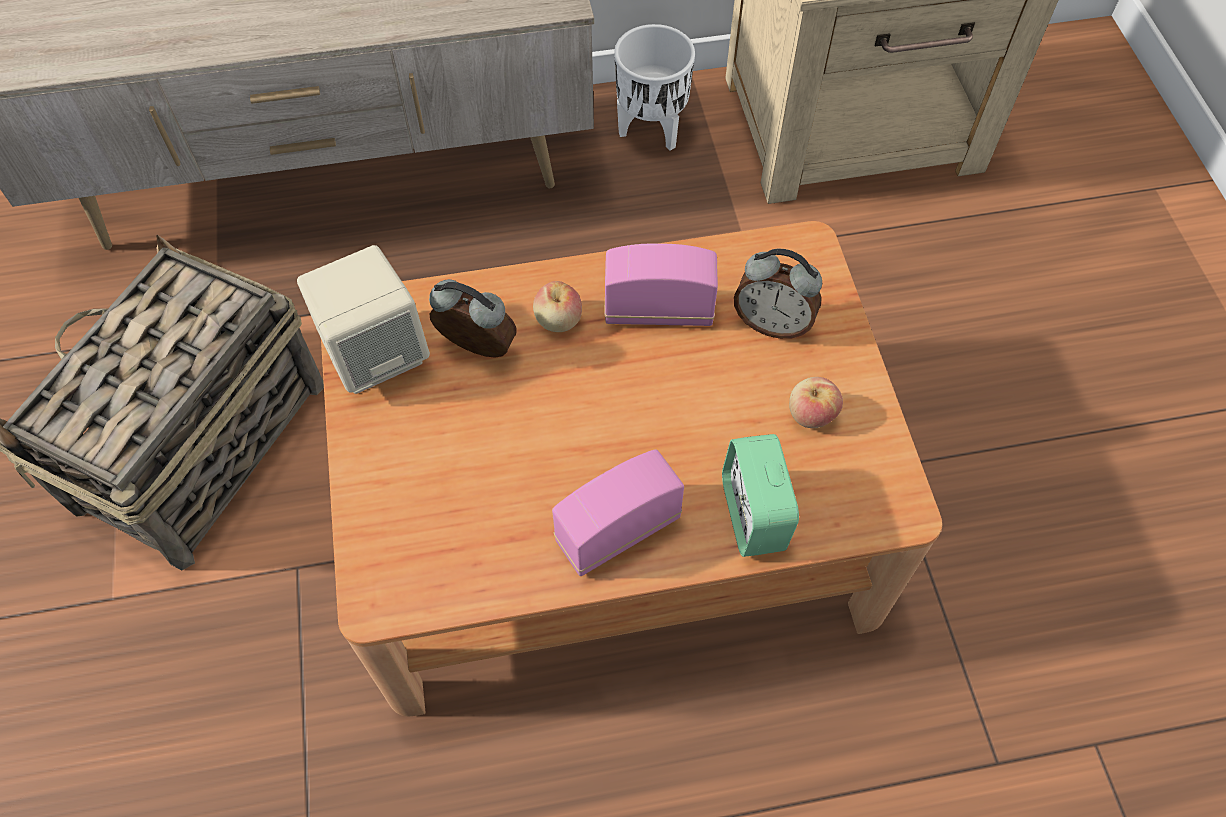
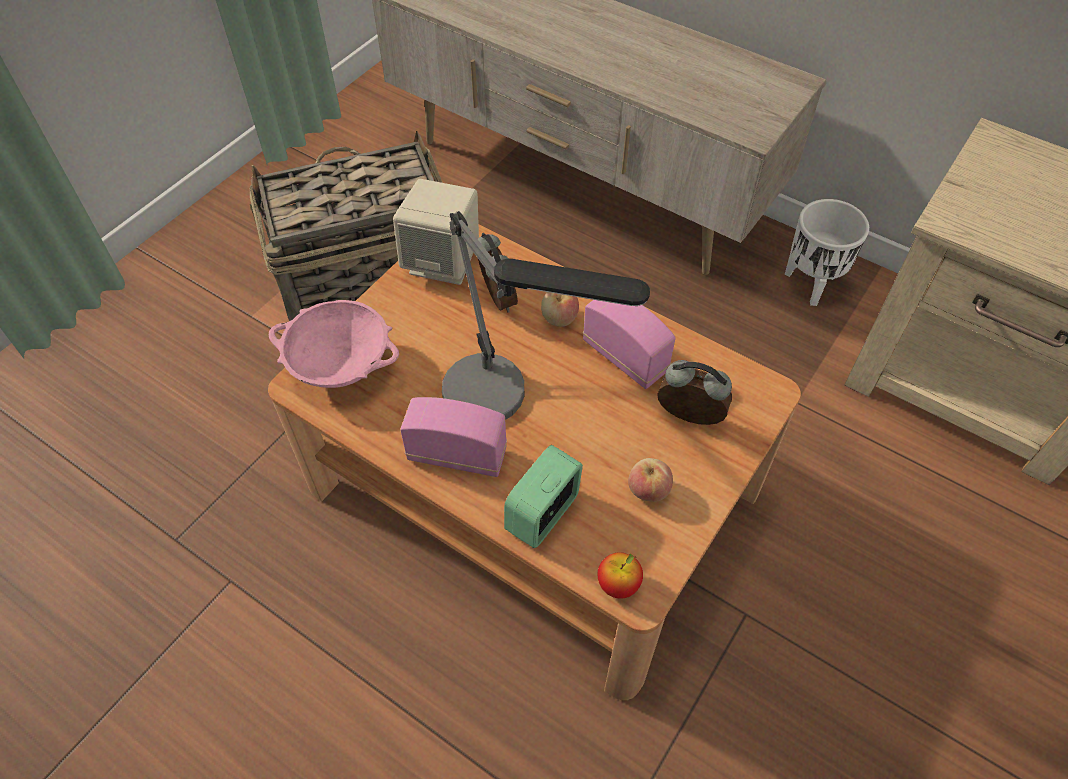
camera: 45 degrees right, 5 degrees down
alarm clock [734,248,822,339] -> alarm clock turned 135 degrees clockwise [657,360,732,425]
none -> pink bowl [269,300,399,388]
none -> table lamp [442,211,650,420]
none -> apple [598,552,643,599]

